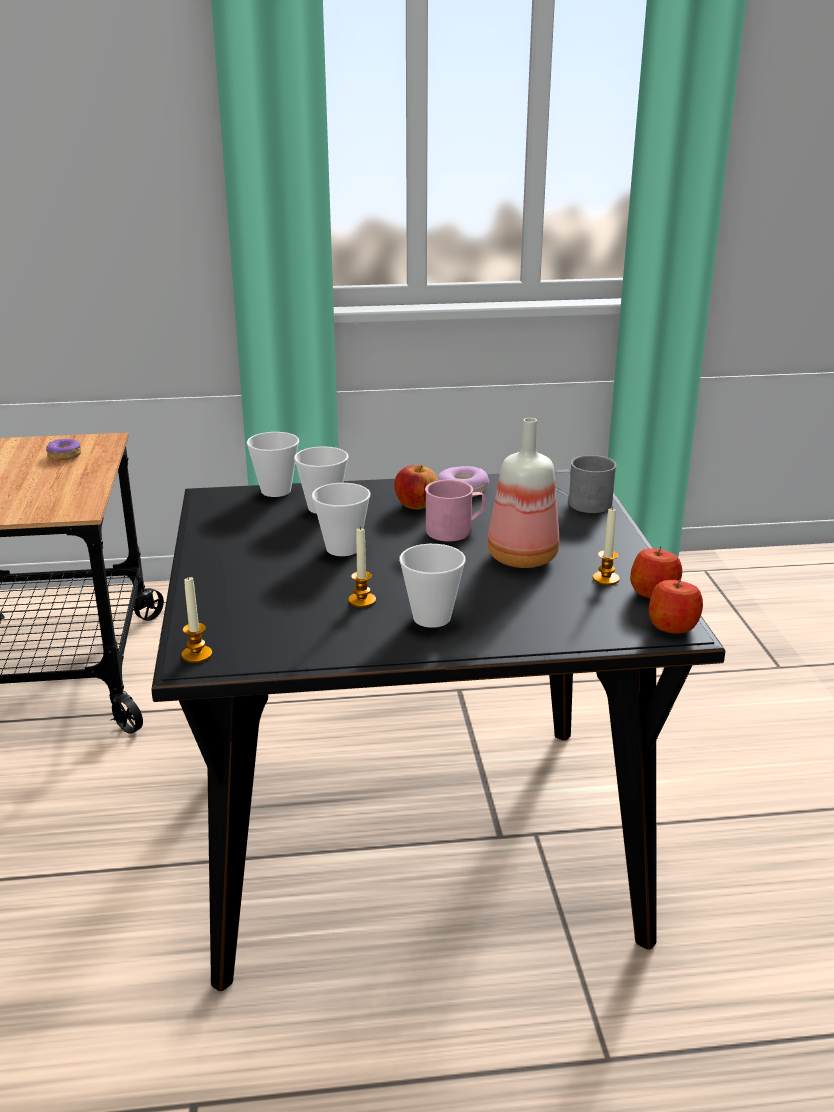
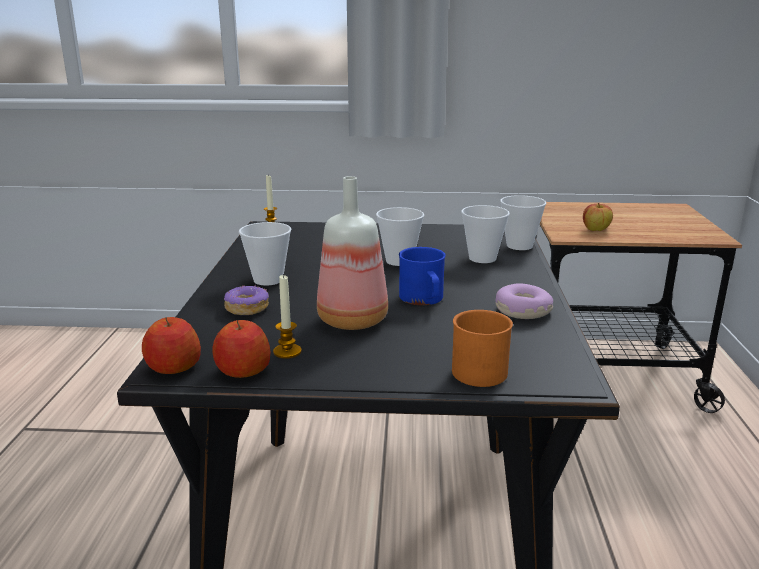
camera: 100 degrees right, 5 degrees down
donut [46,439,81,460] -> donut moved to [224,285,269,315]
candle [348,526,376,608] -> none
apple [394,465,438,510] -> apple moved to [583,203,613,231]
pink mug [425,480,486,541] -> blue mug [399,247,446,305]
grey mug [555,455,617,513] -> orange mug [452,310,513,387]

